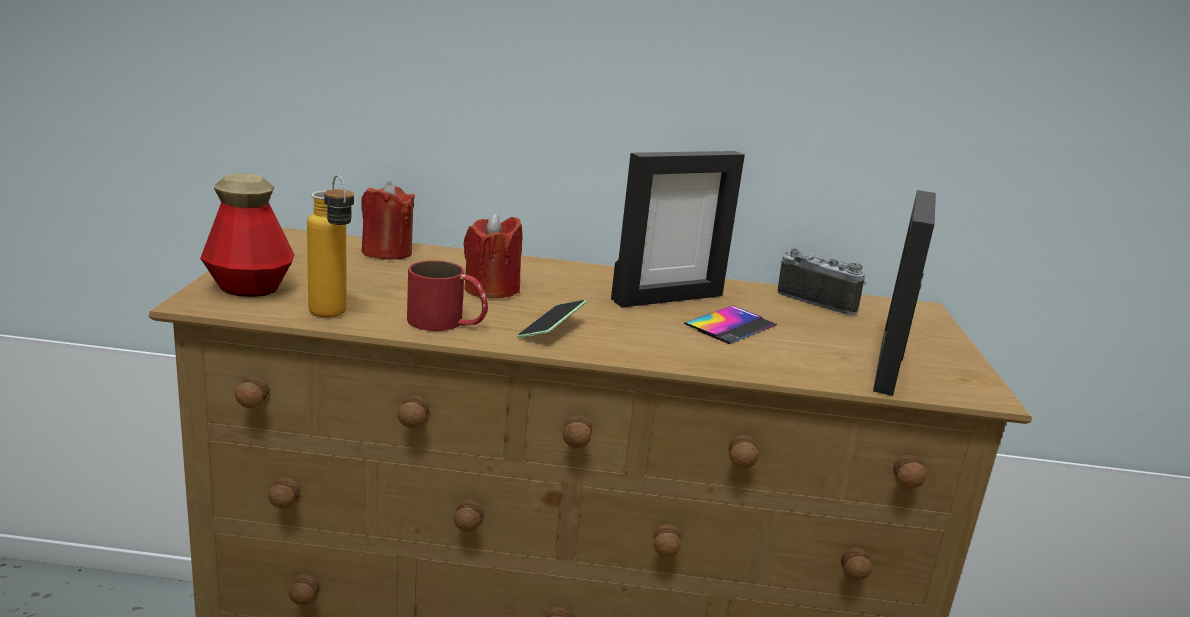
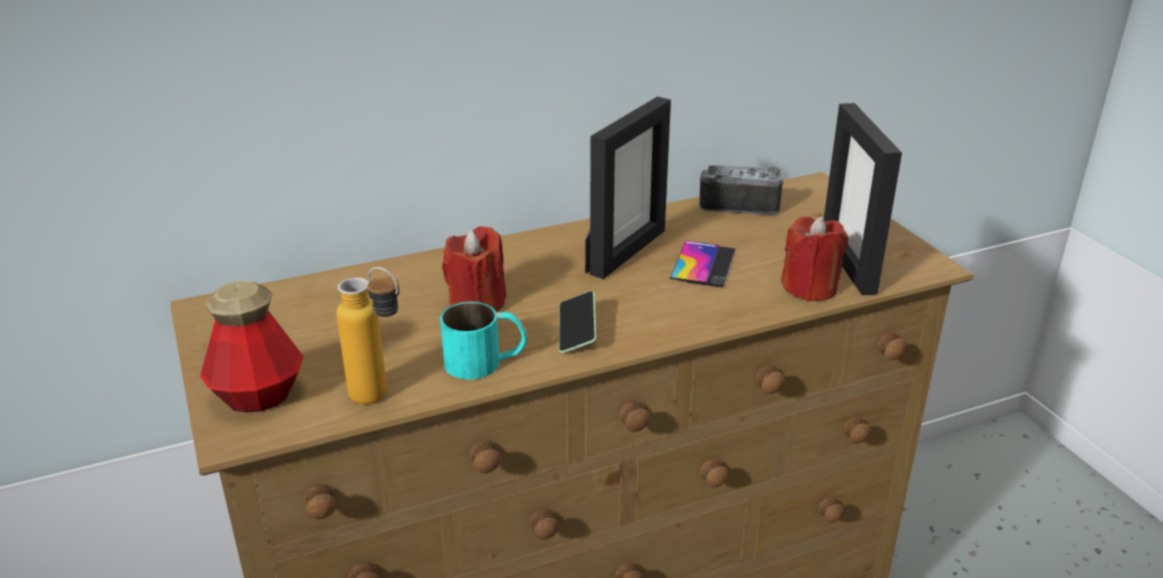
camera: 25 degrees left, 10 degrees up
red candle [361,181,415,260] -> red candle moved to [781,216,848,301]
red mug [407,260,488,331] -> turquoise mug [440,302,527,379]

